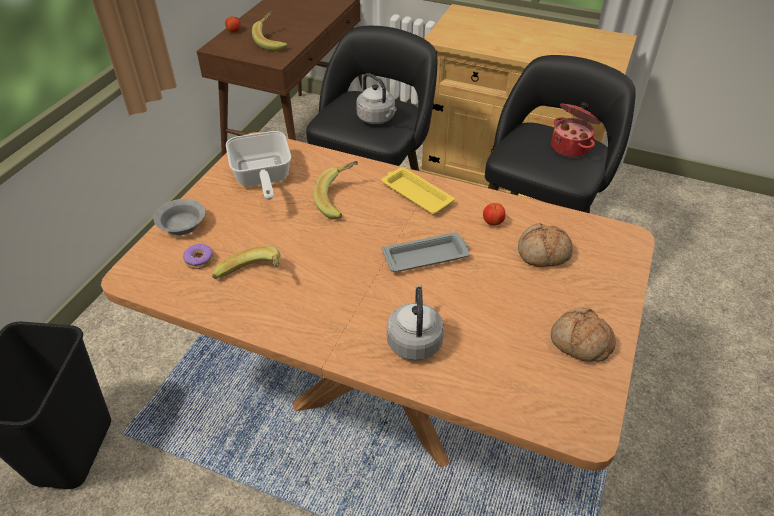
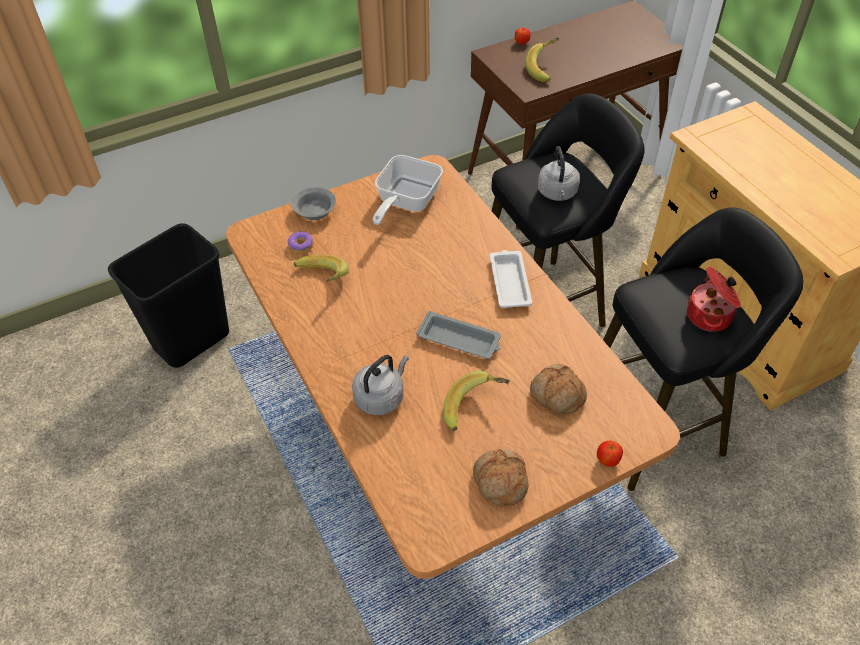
camera: 40 degrees right, 5 degrees up
banana [313,161,358,219] -> banana moved to [443,371,510,431]
yellow tray [381,167,455,214] -> white tray [490,250,532,308]
apple [483,203,505,226] -> apple moved to [597,441,623,467]

